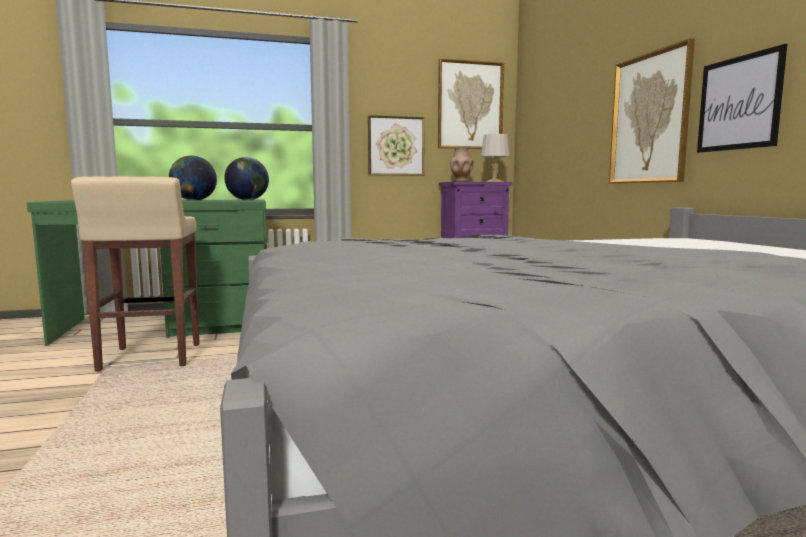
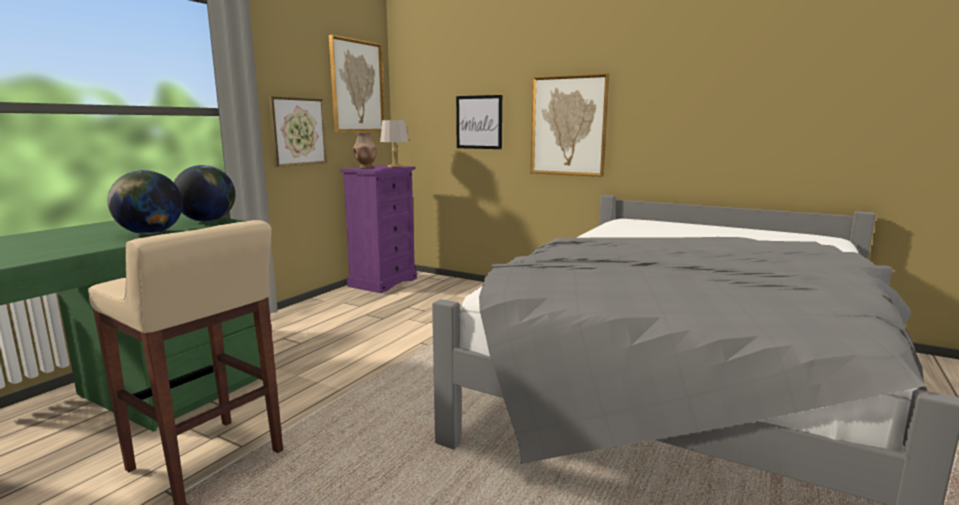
camera: 45 degrees left, 5 degrees up
picture [697,44,787,153] -> picture moved to [456,95,502,149]

